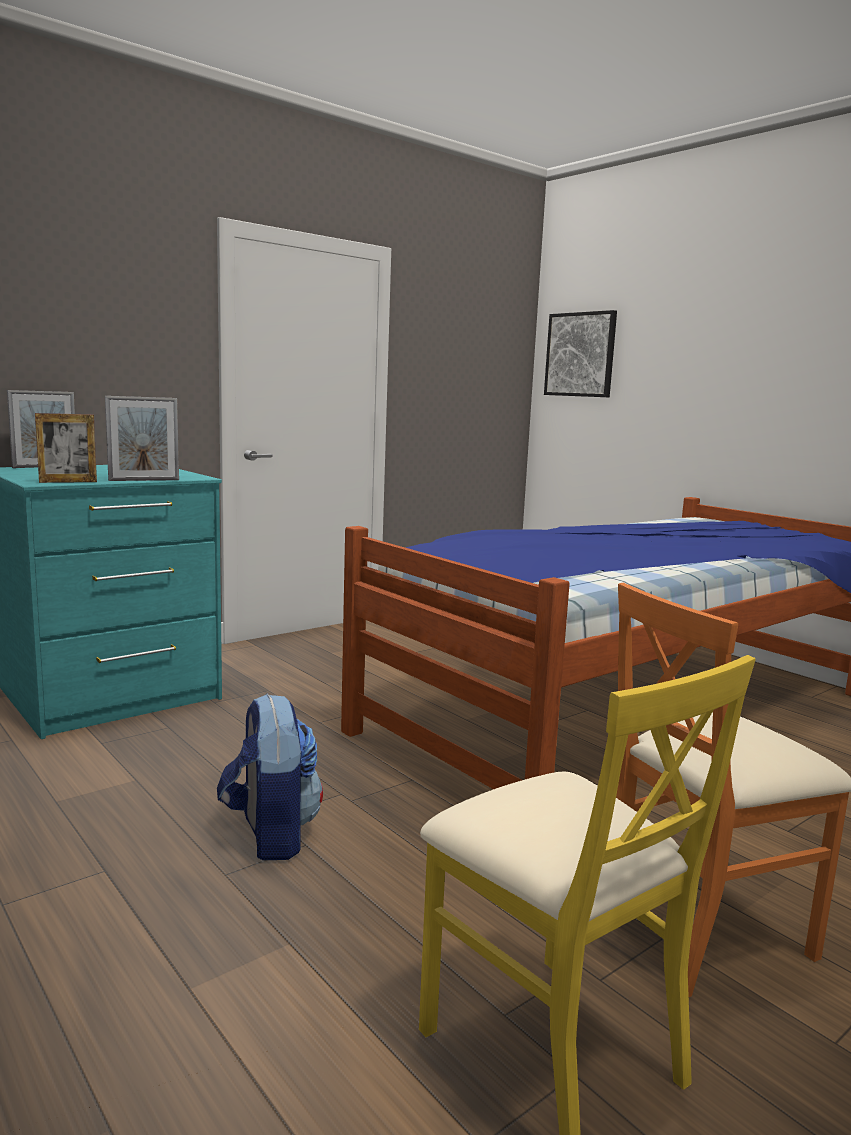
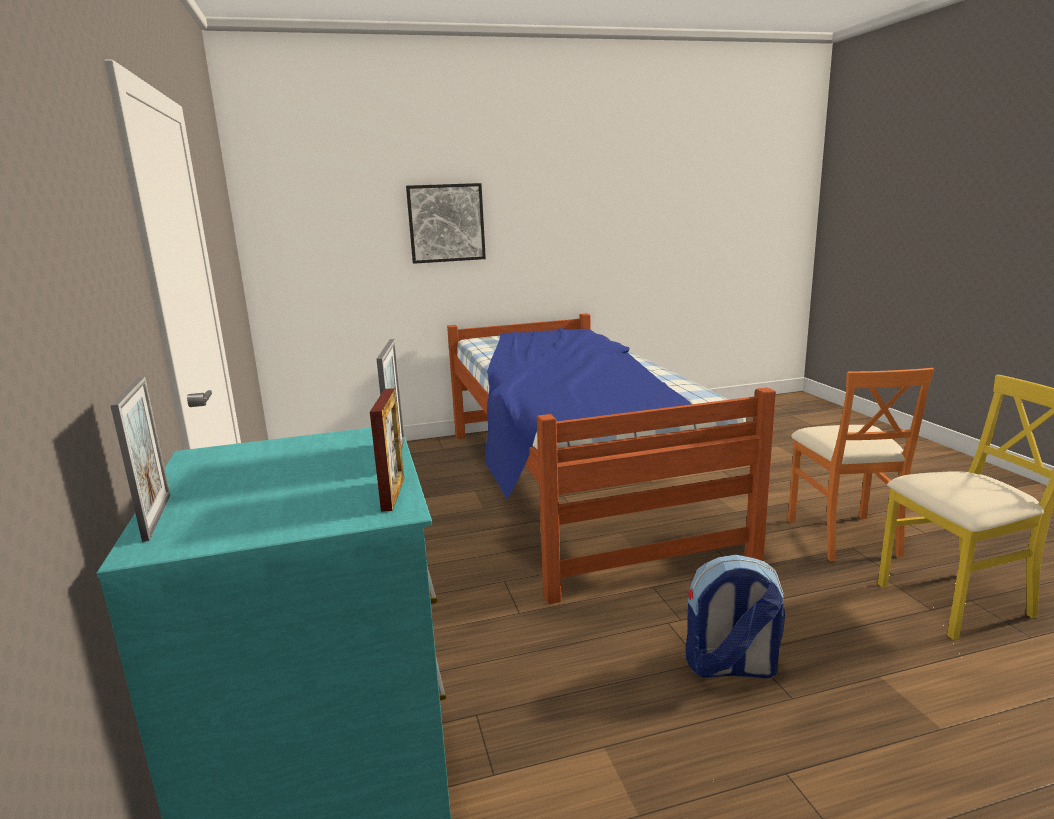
camera: 65 degrees left, 5 degrees up
picture [544,310,617,397] -> picture moved to [406,183,486,264]

